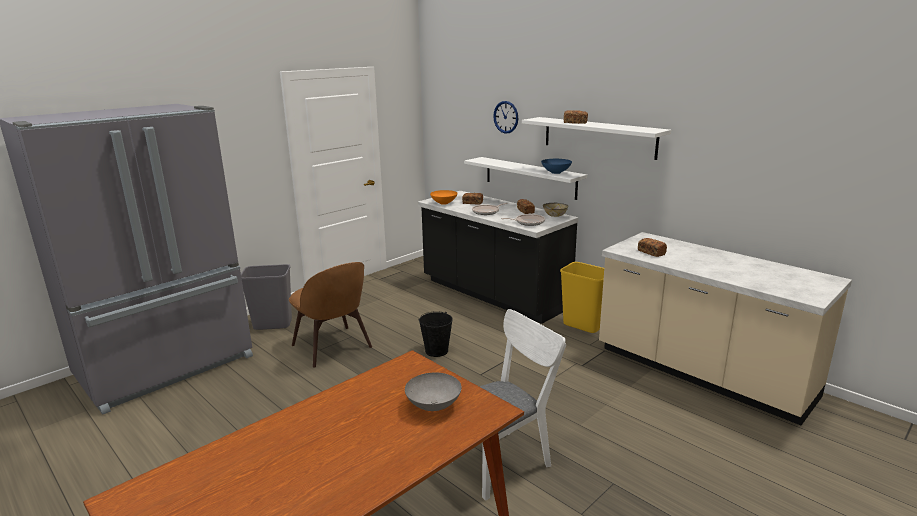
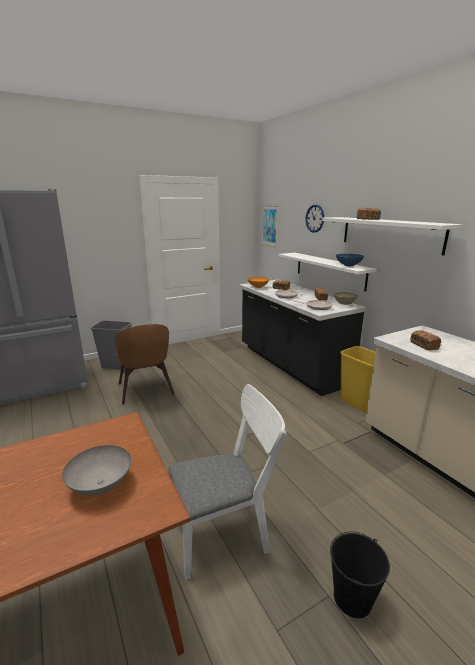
camera: 15 degrees right, 0 degrees up
black bucket [419,311,453,357] -> black bucket moved to [330,531,390,618]
none -> picture [262,206,278,247]

